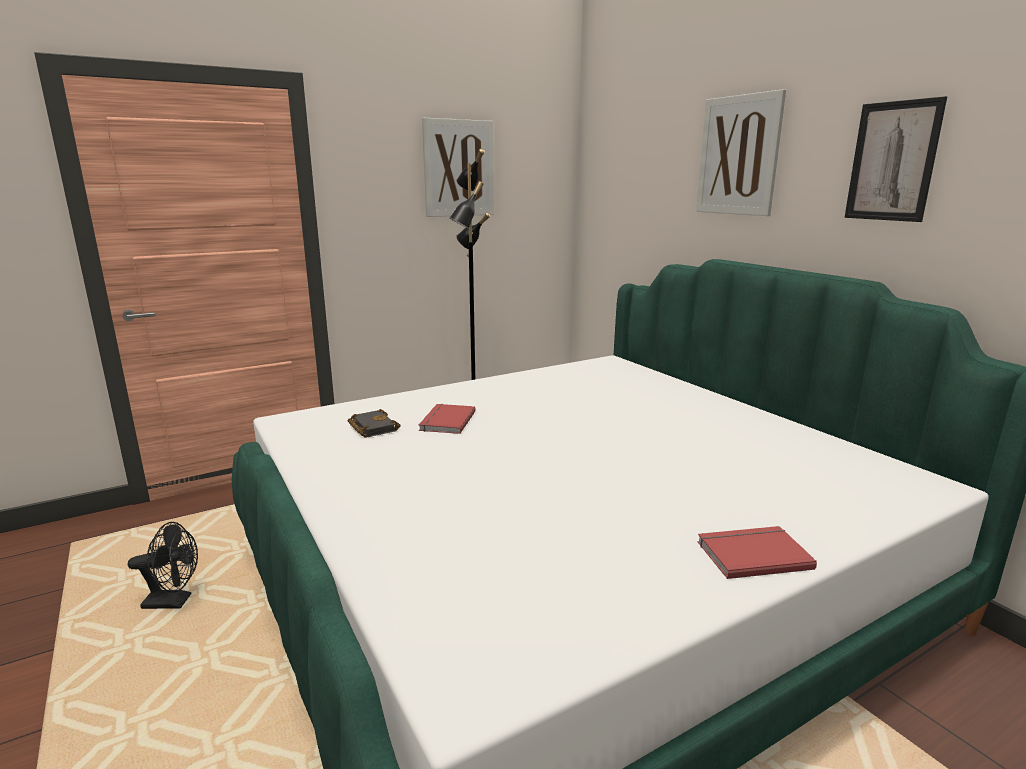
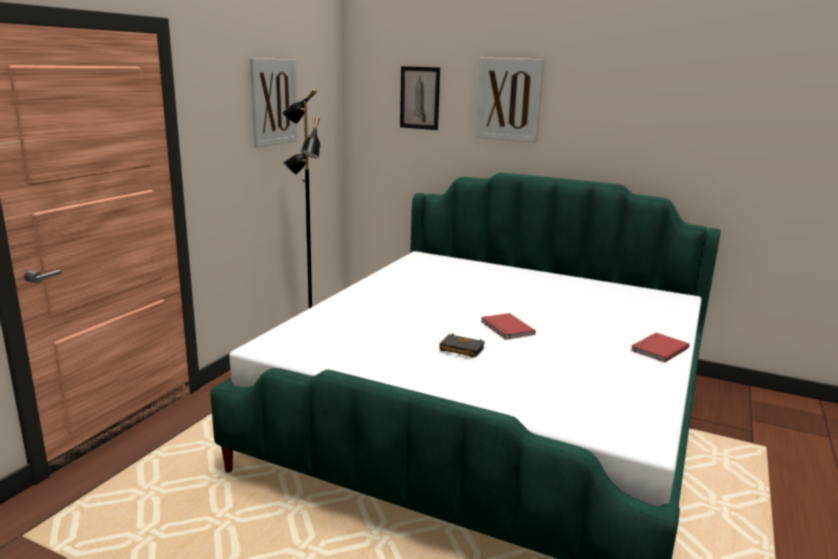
camera: 35 degrees left, 0 degrees up
black fan [128,522,198,609] -> none
black book [348,409,401,437] -> black book moved to [439,333,485,358]
red book [419,404,476,434] -> red book moved to [481,313,536,340]
picture [845,96,947,222] -> picture moved to [400,66,440,130]

